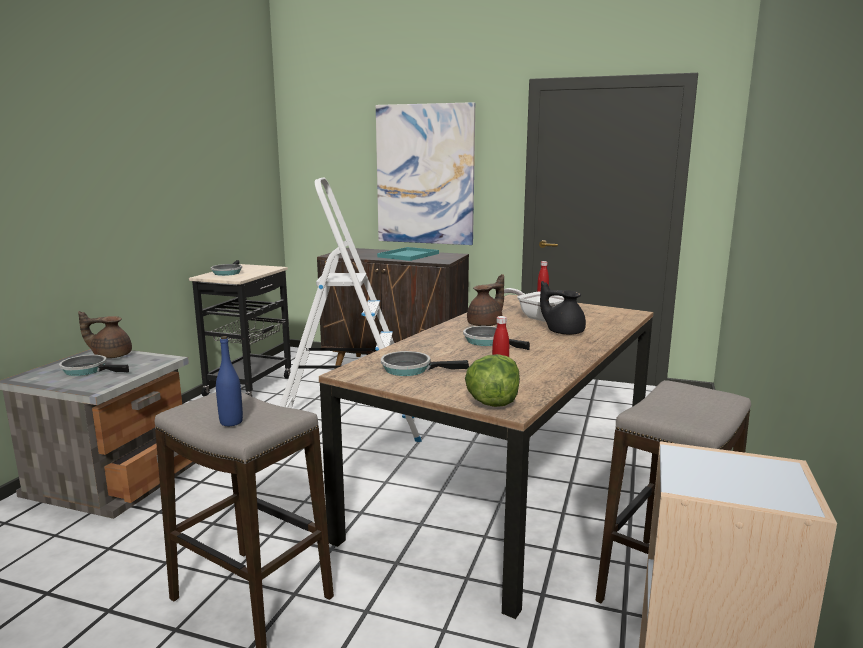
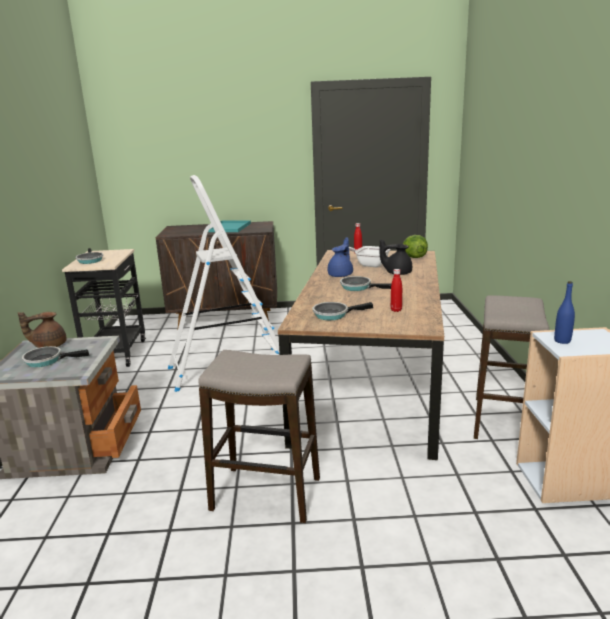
camera: 20 degrees left, 5 degrees up
blue bottle [216,336,243,426] -> blue bottle moved to [554,281,575,344]
picture [376,102,475,245] -> none
lettuce [465,354,520,407] -> lettuce moved to [403,235,428,258]
brown teapot [467,274,504,326] -> blue teapot [328,237,353,277]

